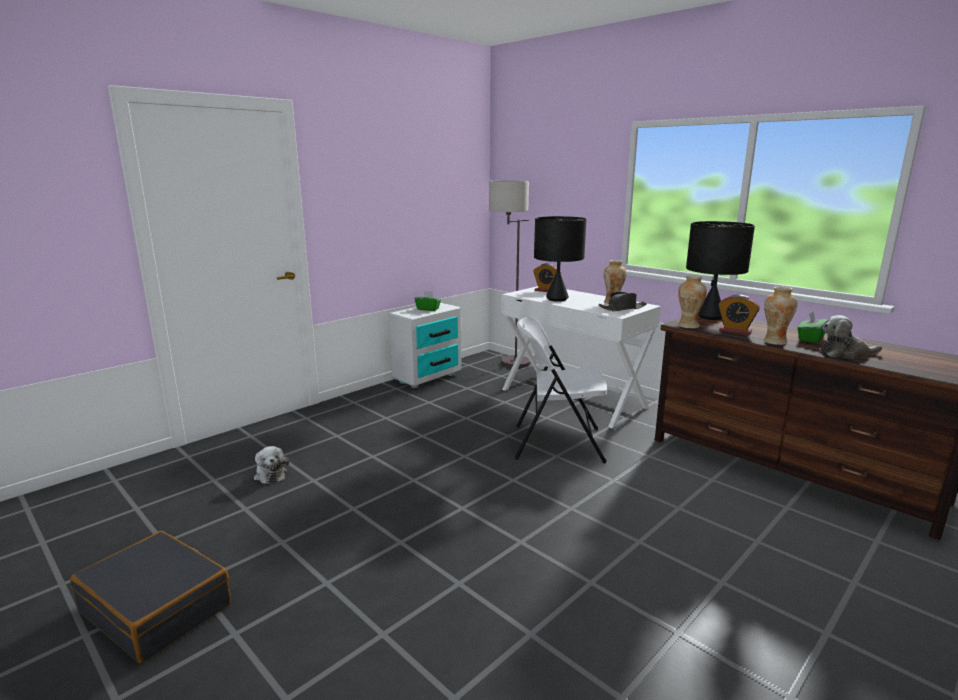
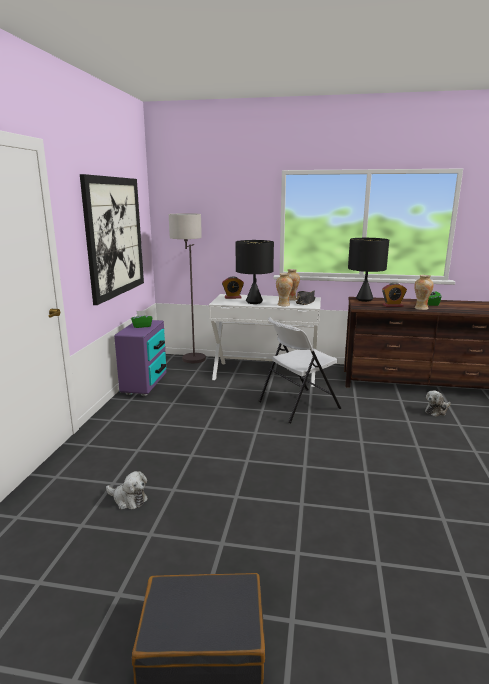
camera: 35 degrees left, 0 degrees up
white nightstand [389,302,462,388] -> purple nightstand [114,320,167,396]
vase [678,275,707,328] -> vase moved to [276,273,293,306]
plush toy [820,315,882,359] -> plush toy moved to [425,391,451,417]
none -> picture [80,174,144,305]

